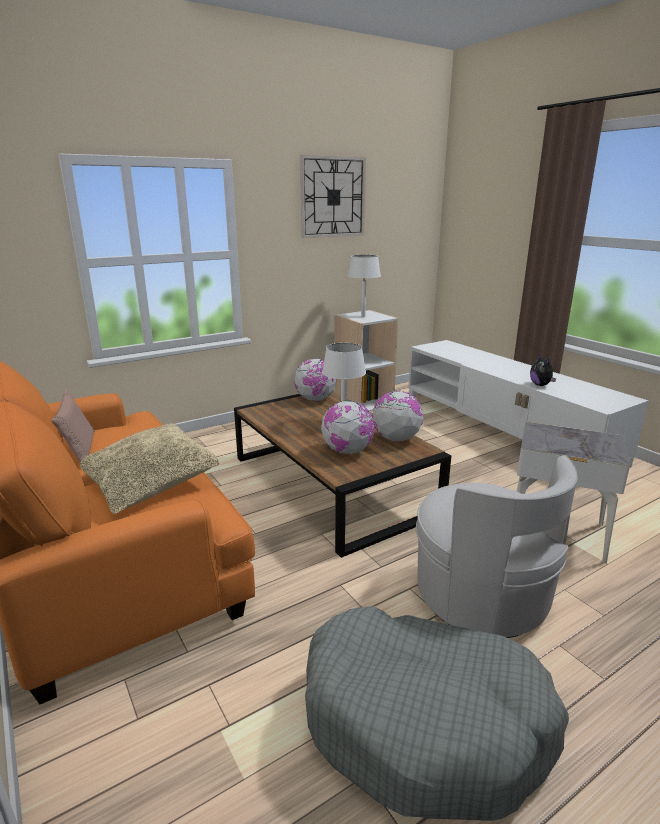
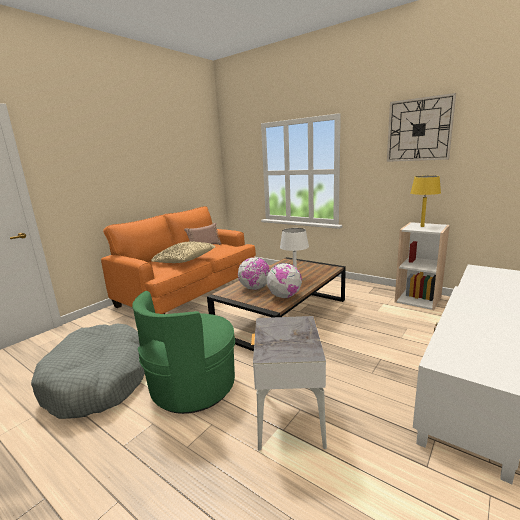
camera: 70 degrees right, 5 degrees down
globe [294,359,336,401] -> none
white table lamp [348,255,381,317] -> yellow table lamp [411,176,441,227]
white armchair [416,455,578,638] -> green armchair [132,291,235,414]
plush toy [530,354,556,386] -> none

